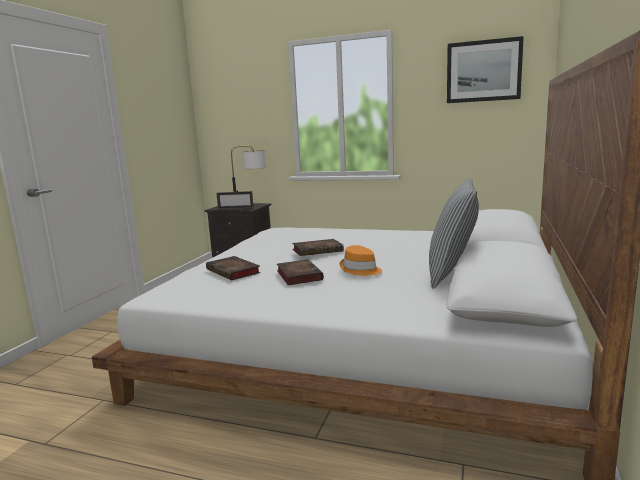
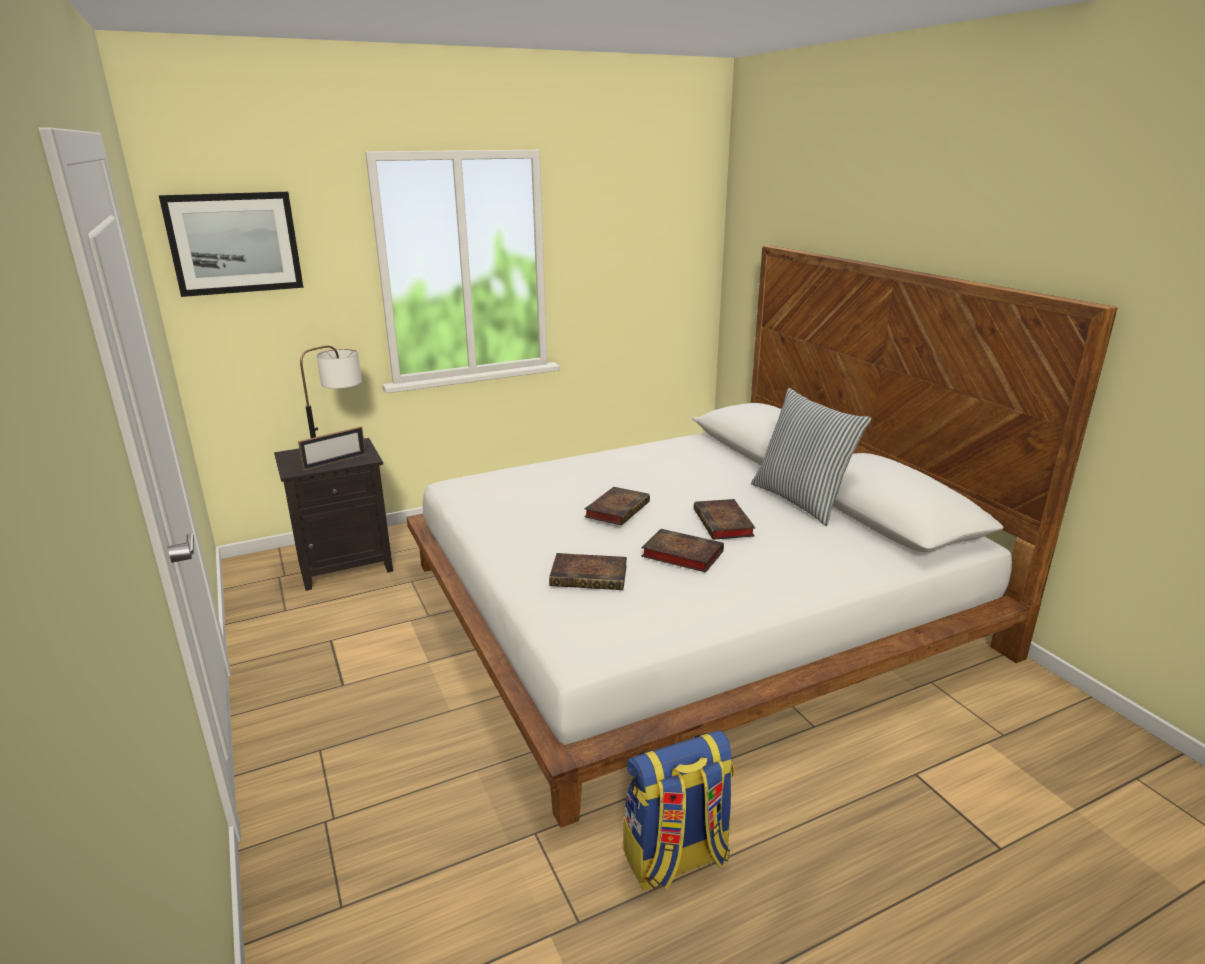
camera: 45 degrees left, 10 degrees up
orange hat [340,245,382,276] -> book [694,499,755,540]
picture [447,36,524,103] -> picture moved to [159,192,304,297]
none -> backpack [623,731,734,890]

